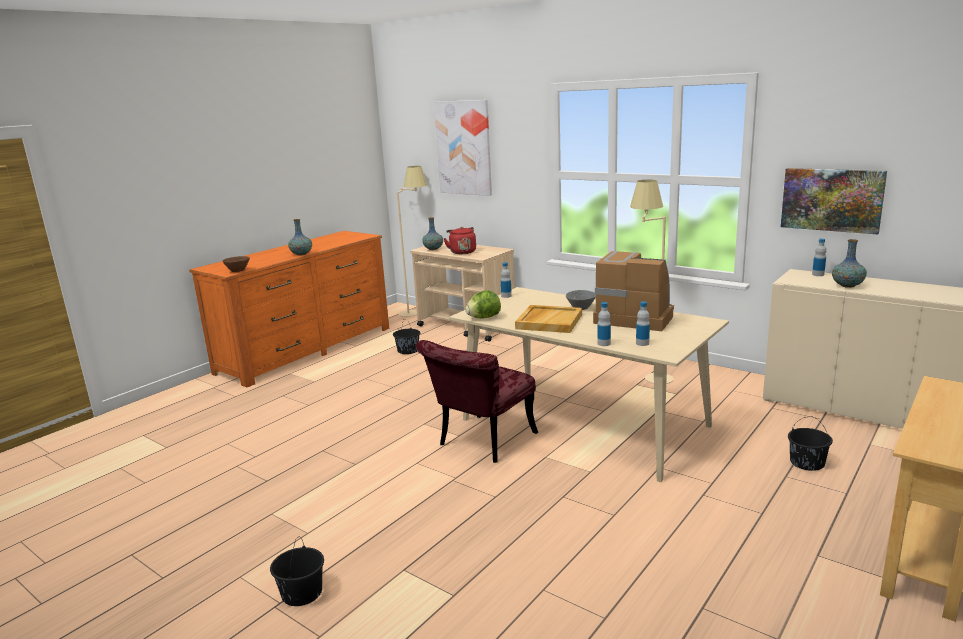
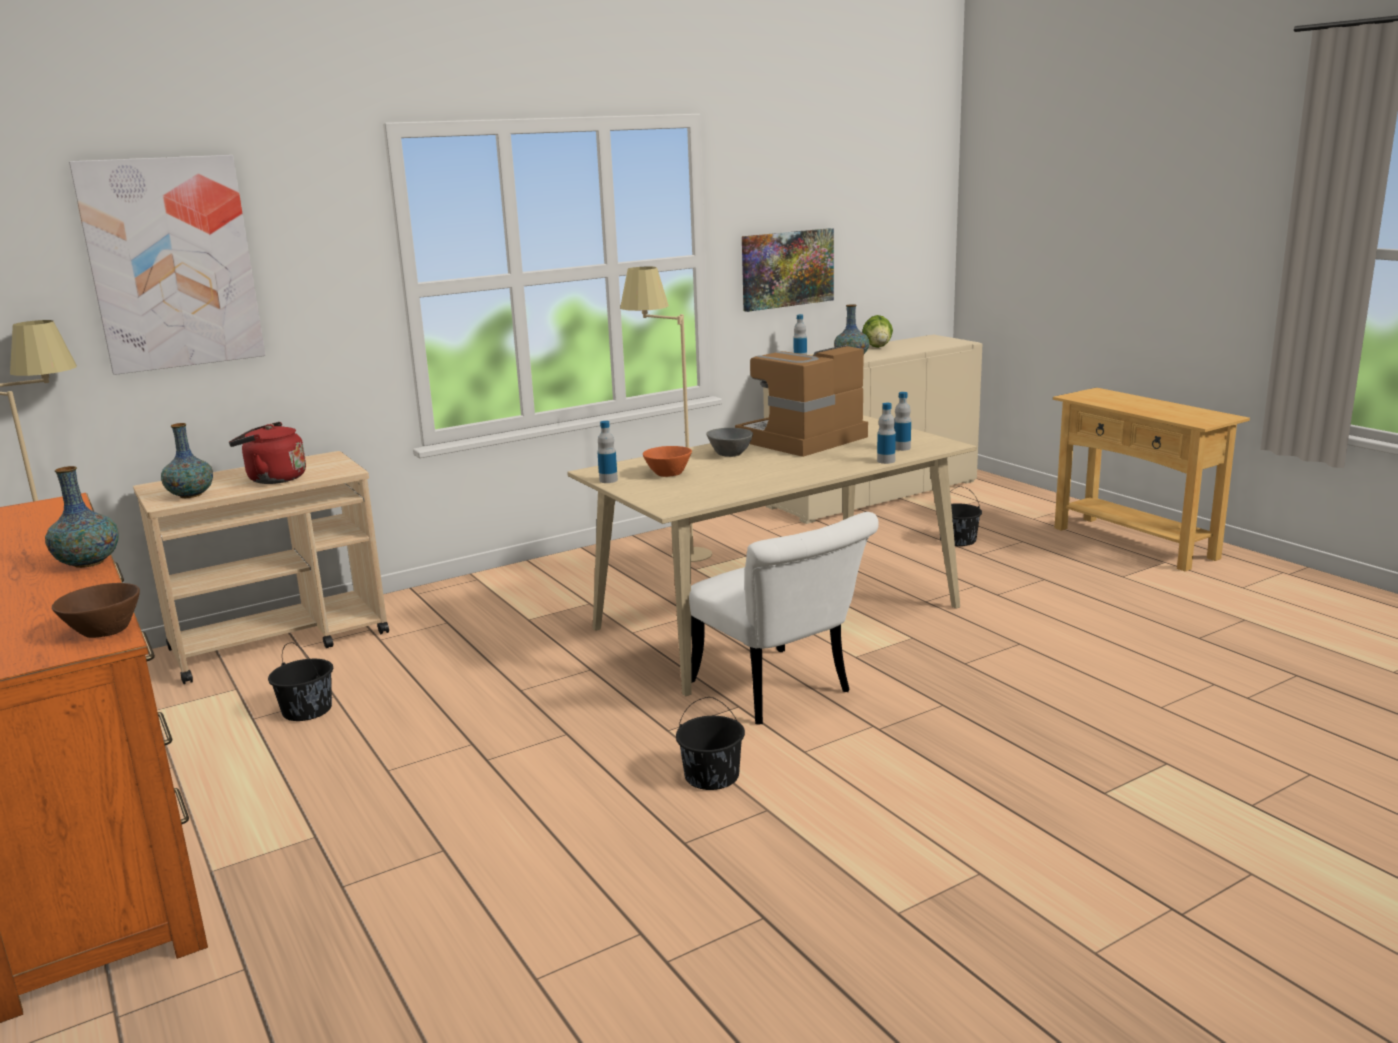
camera: 70 degrees left, 0 degrees up
black bucket [270,537,324,606] -> black bucket moved to [676,697,745,790]
red chair [416,340,538,463] -> white chair [689,512,879,725]
lettuce [465,290,501,318] -> lettuce moved to [862,315,893,348]
beige tray [515,305,582,333] -> none
none -> orange bowl [643,446,692,477]

